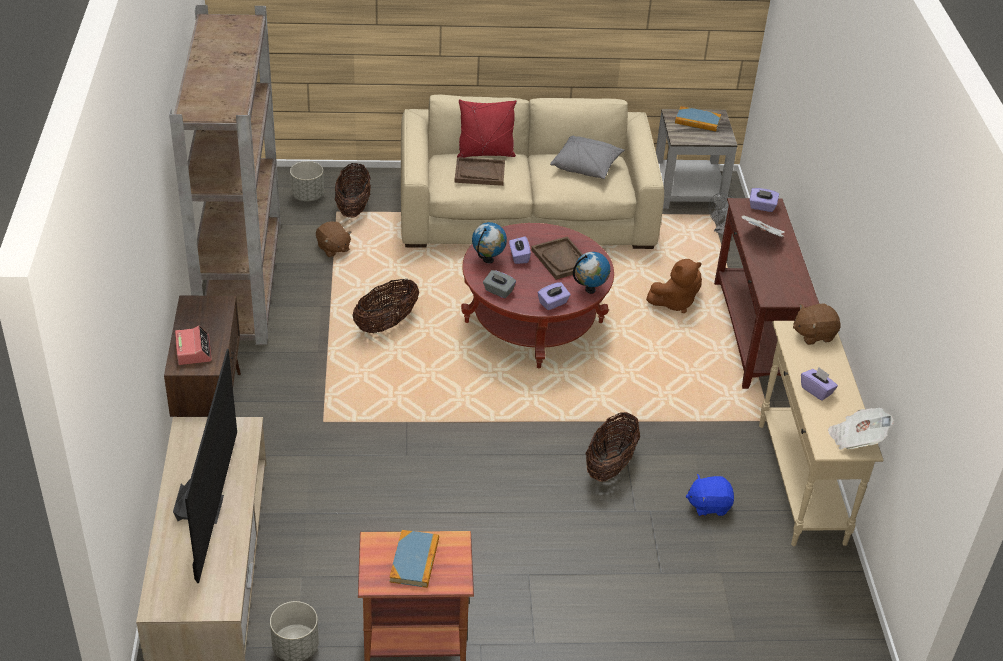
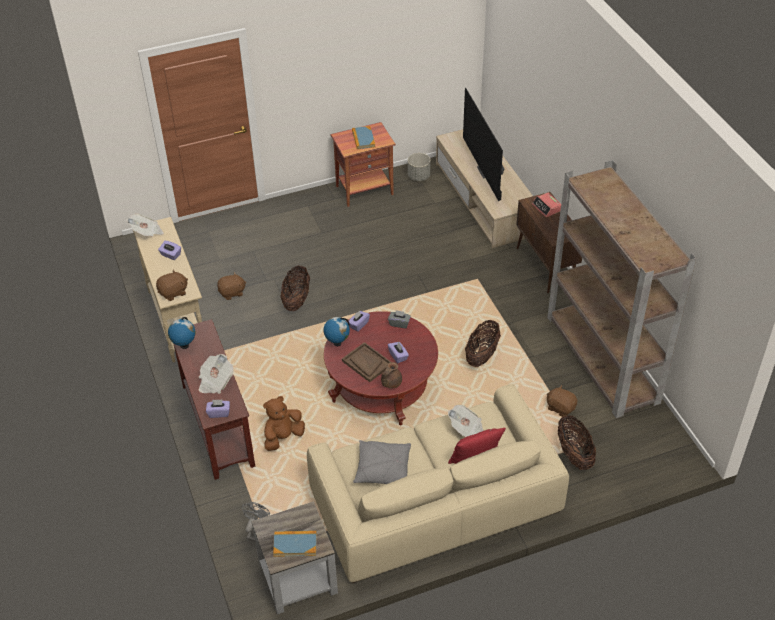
camera: 165 degrees right, 5 degrees up
grey planter [290,161,324,201] -> none
brown tray [455,157,505,186] -> newspaper [448,405,483,437]
globe [472,222,507,263] -> globe moved to [168,317,195,349]
blue plush toy [686,474,734,516] -> brown plush toy [217,272,246,300]
none -> brown teapot [381,362,402,388]

